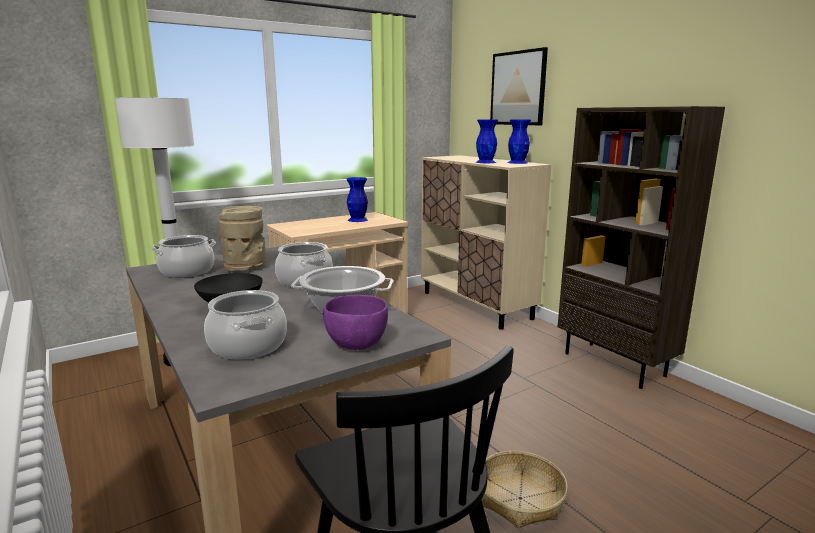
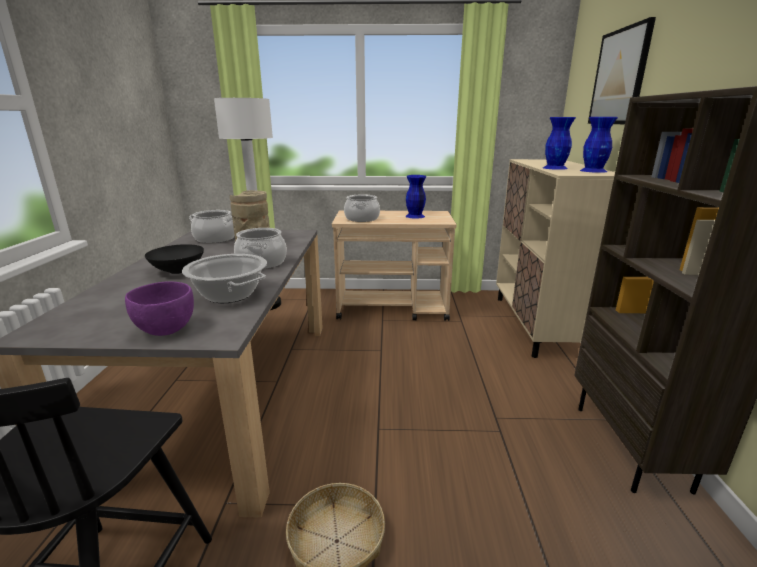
camera: 35 degrees right, 5 degrees up
cooking pot [204,290,287,359] -> cooking pot moved to [344,194,380,222]

